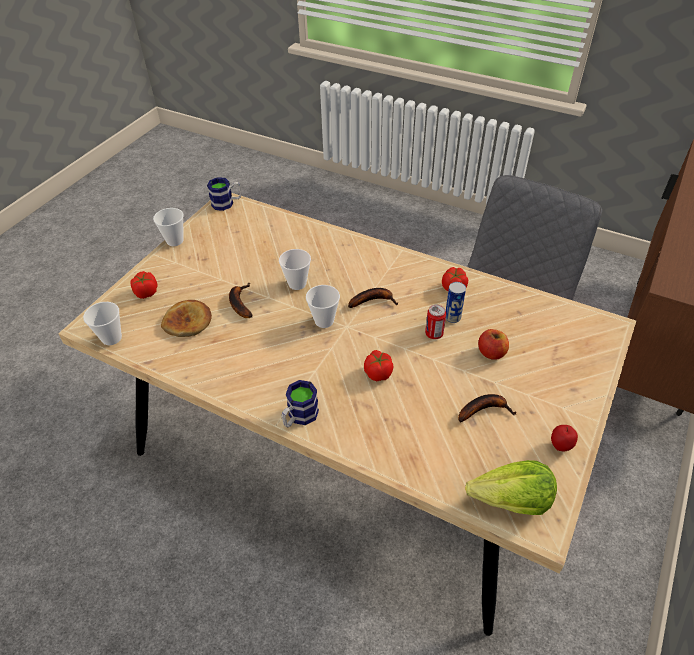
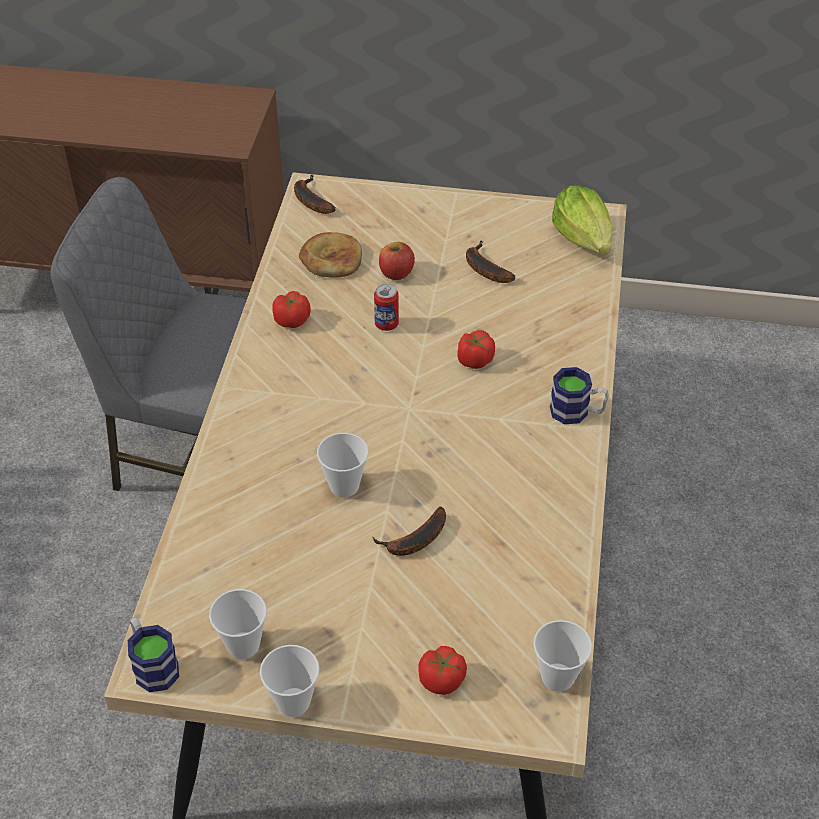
camera: 110 degrees left, 0 degrees up
bread [161,300,212,337] -> bread moved to [299,232,362,278]
cup [306,285,340,328] -> cup moved to [209,589,267,659]
banana [348,288,398,308] -> banana moved to [294,175,336,214]
can [446,282,466,323] -> none
apple [551,425,578,451] -> none

